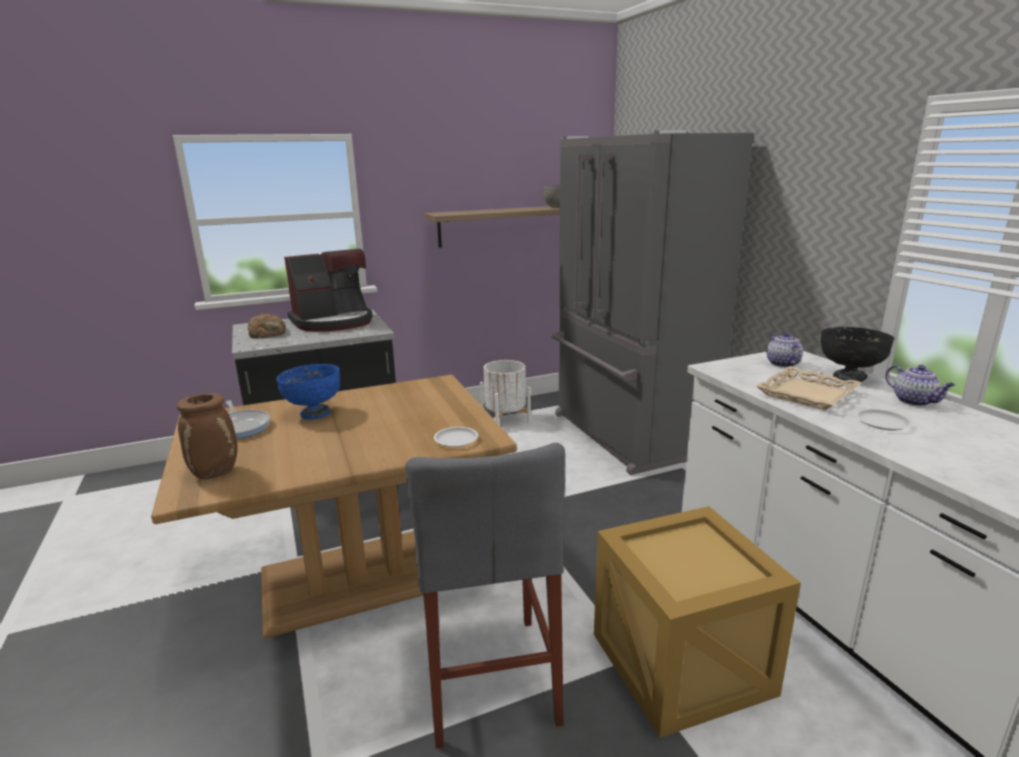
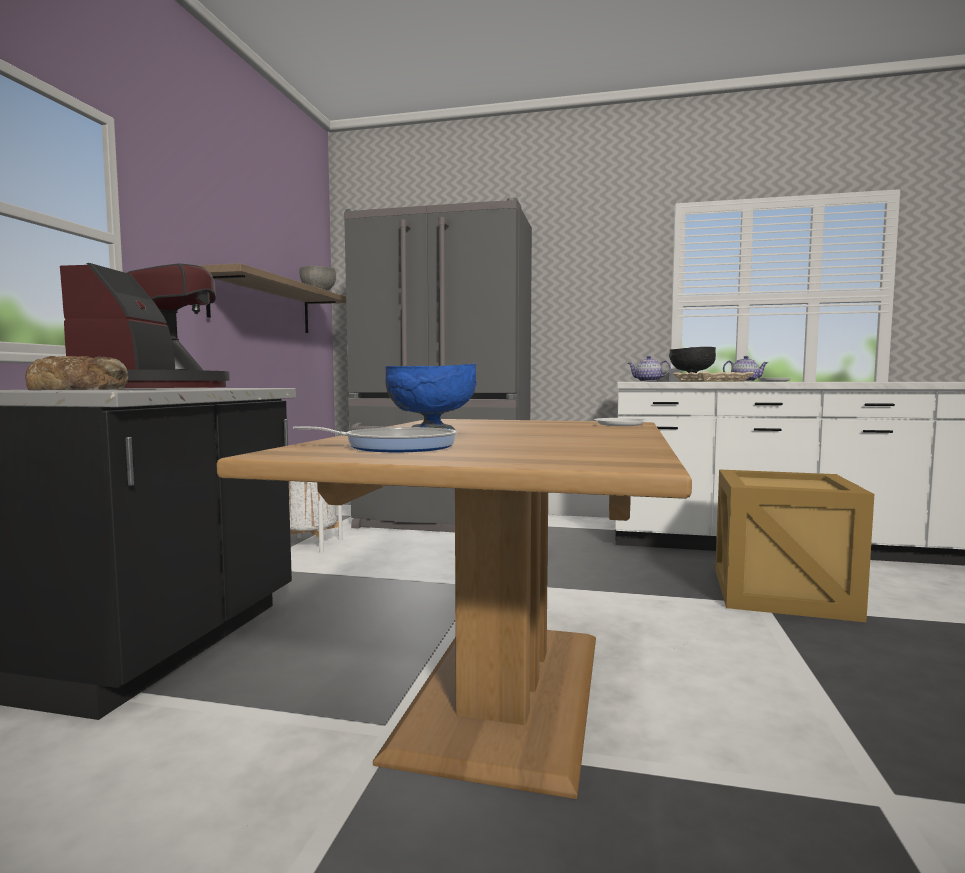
camera: 55 degrees left, 15 degrees down
brown vase [177,393,238,479] -> none
grey stool [406,443,565,749] -> none

